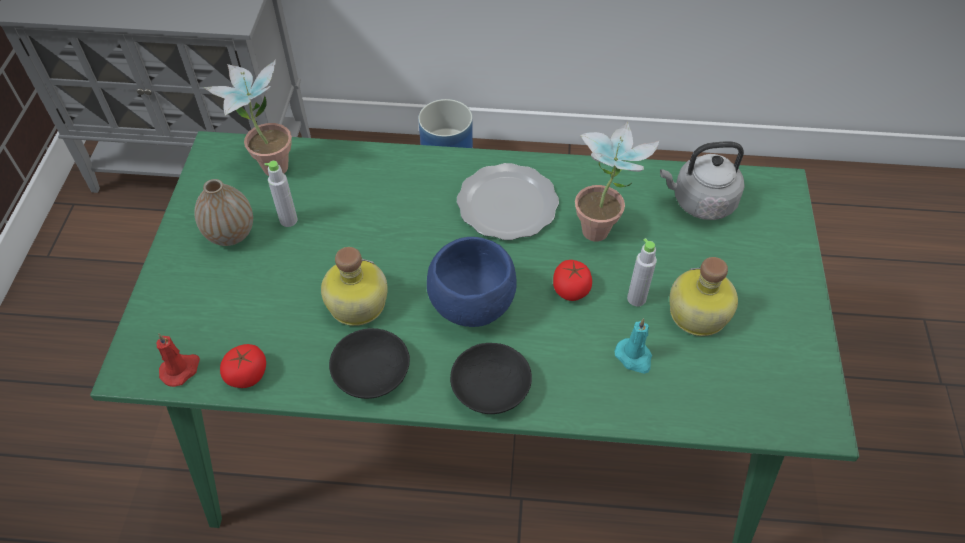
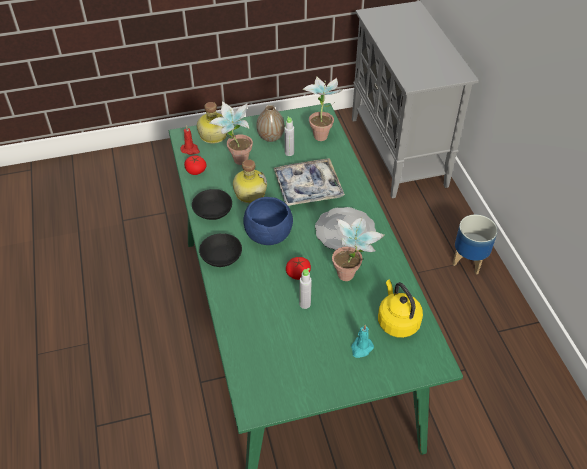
camera: 70 degrees right, 5 degrees down
turquoise candle [614,318,652,374] -> turquoise candle moved to [351,324,374,358]
grey kettle [660,141,744,220] -> yellow kettle [378,280,423,338]
bottle [670,257,738,336] -> bottle moved to [197,102,227,144]
none -> potted plant [210,102,253,165]
none -> tray [274,158,345,206]

